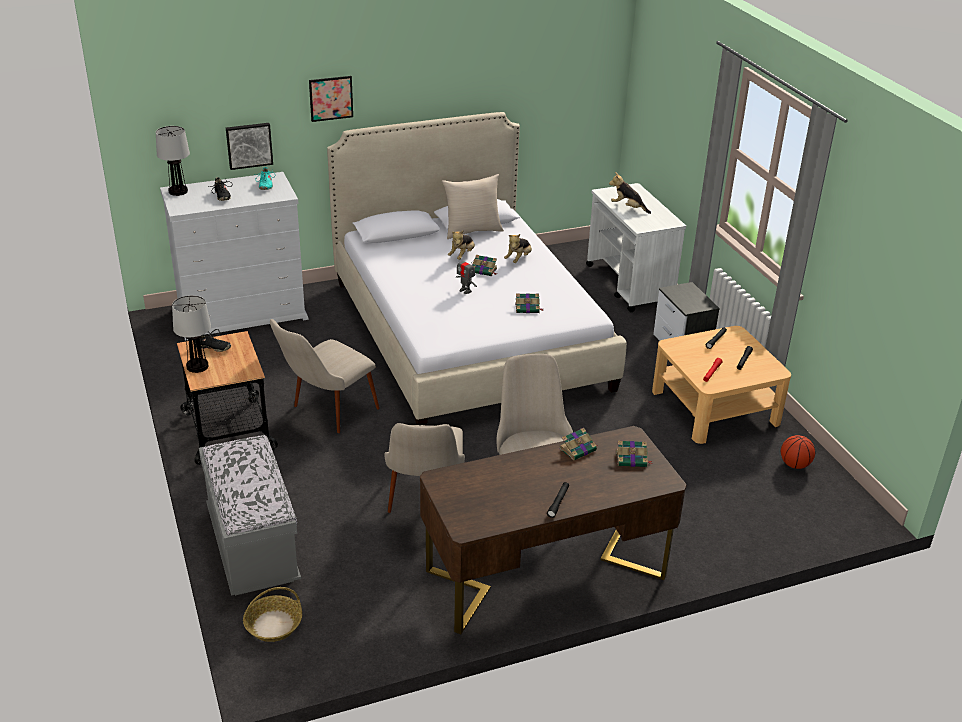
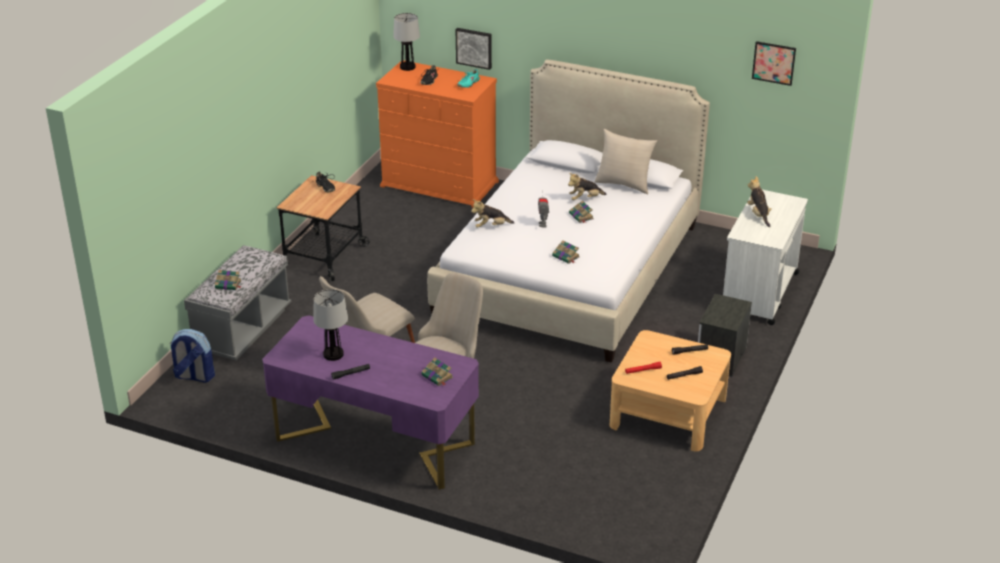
camera: 45 degrees right, 0 degrees up
white dresser [160,172,309,340] -> orange dresser [376,60,499,208]
table lamp [172,295,211,373] -> table lamp moved to [313,289,348,361]
basket [243,587,302,642] -> backpack [170,329,215,383]
beige chair [270,319,380,433] -> none
picture [309,76,353,122] -> picture moved to [752,41,796,86]
brown desk [420,426,687,634] -> purple desk [262,315,479,490]
plush toy [504,234,532,263] -> plush toy moved to [471,199,514,228]
book [559,428,598,460] -> book moved to [215,270,242,290]
basketball [781,435,815,469] -> none

